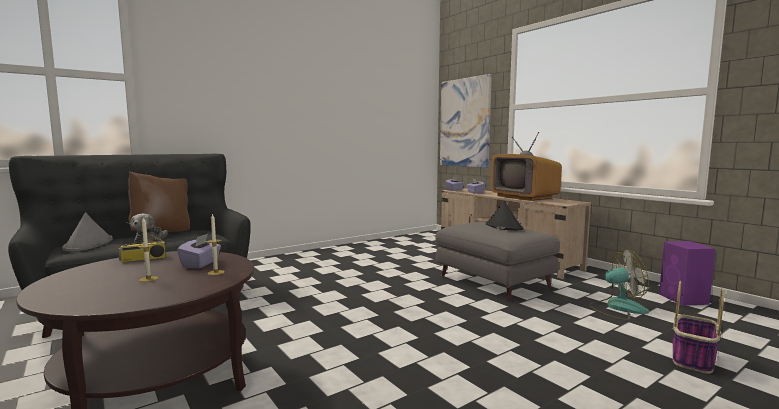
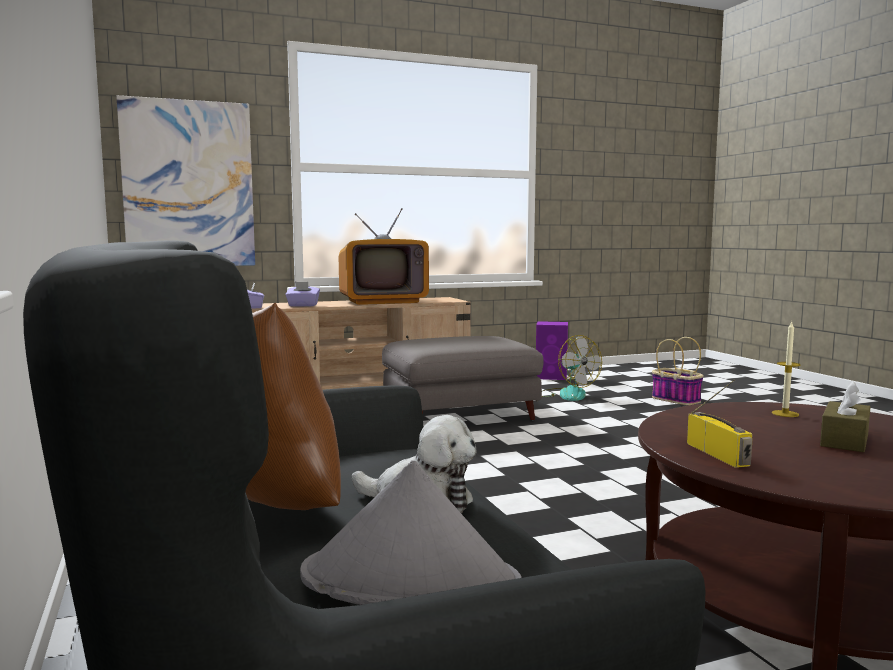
camera: 75 degrees left, 0 degrees up
candle [137,217,158,282] -> brown tissue box [820,381,871,452]
purple tissue box [177,234,221,268] -> none
black hat [486,201,523,231] -> none
fan [589,249,649,320] -> fan turned 135 degrees clockwise [542,335,602,401]

